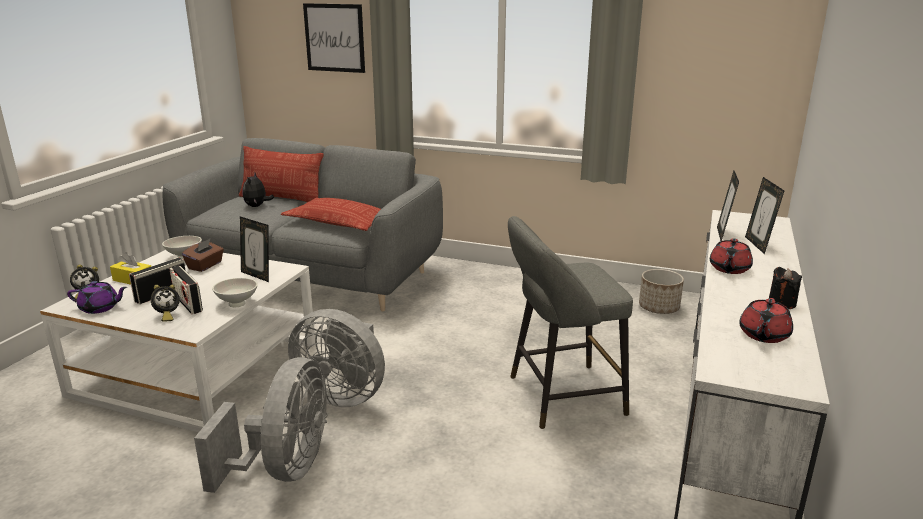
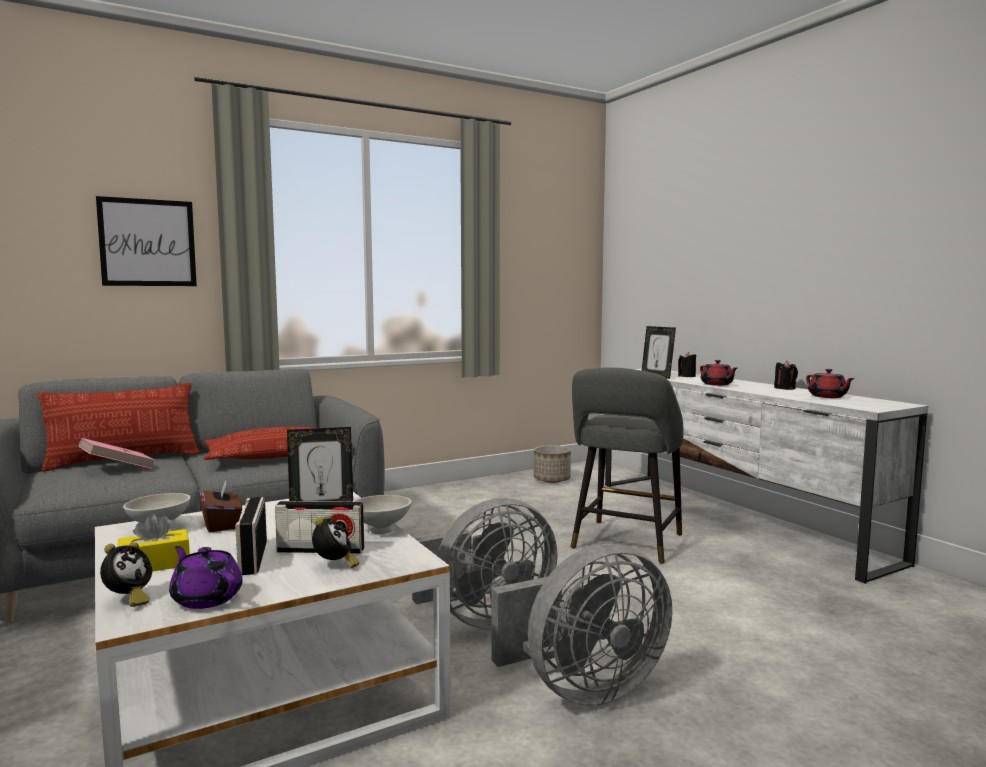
camera: 50 degrees left, 15 degrees down
purple teapot [67,281,127,314] -> purple teapot turned 90 degrees counterclockwise [169,546,243,609]
grey fan [194,357,328,493] -> grey fan turned 105 degrees clockwise [492,544,672,706]
plush toy [242,173,274,207] -> pink book [79,438,154,469]
picture frame [745,177,784,254] -> black candle [678,352,696,377]

